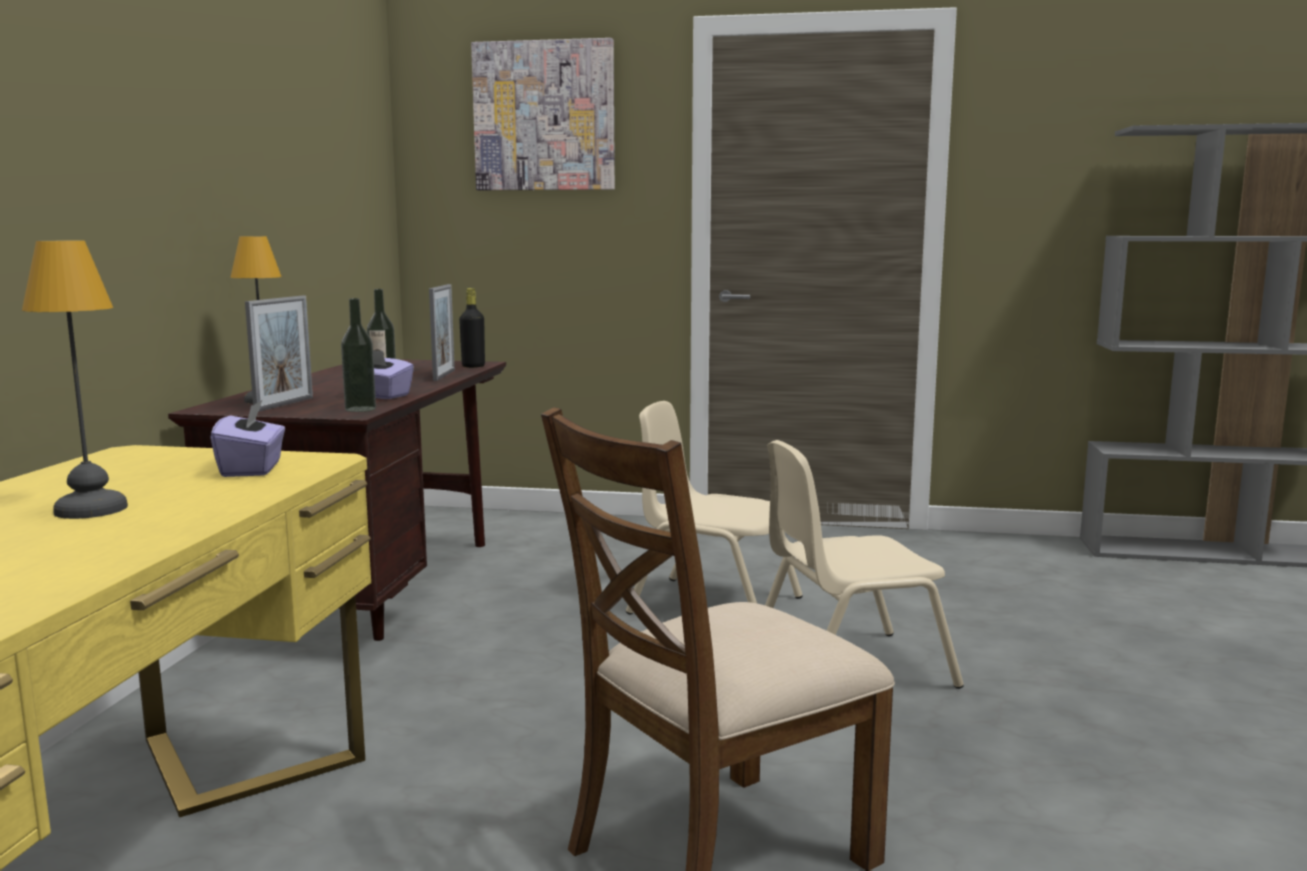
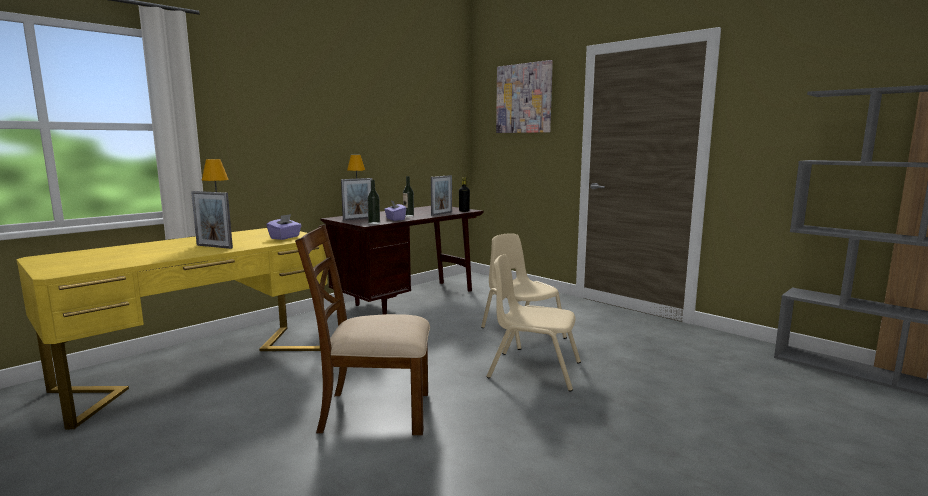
camera: 35 degrees right, 0 degrees up
none -> picture frame [191,191,233,249]

